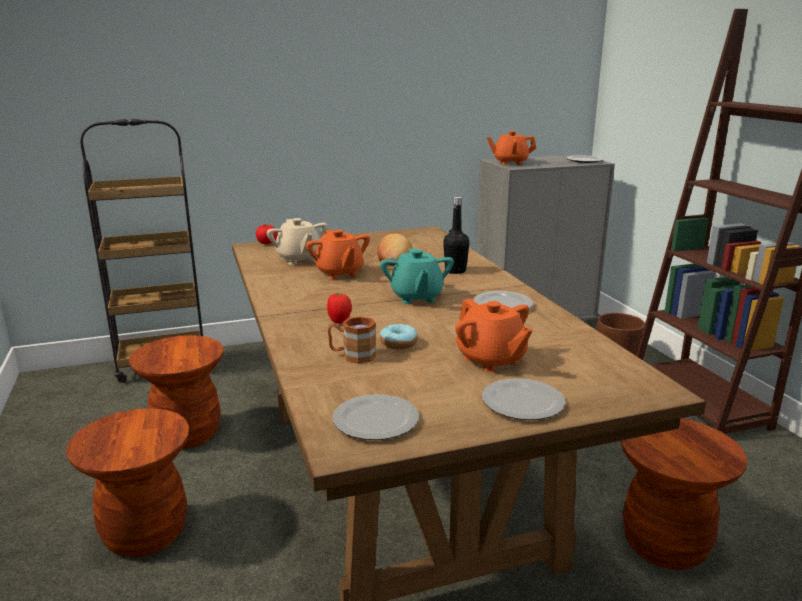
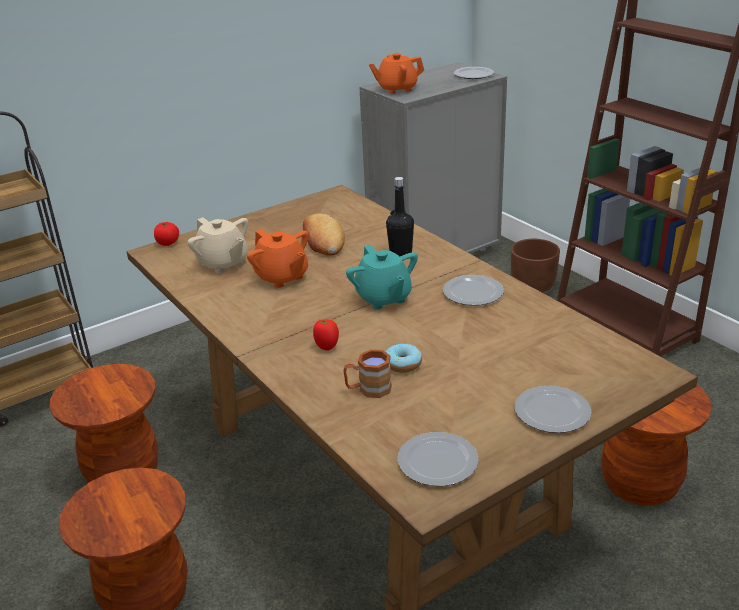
camera: 15 degrees left, 10 degrees up
orange teapot [455,299,532,372] -> none

